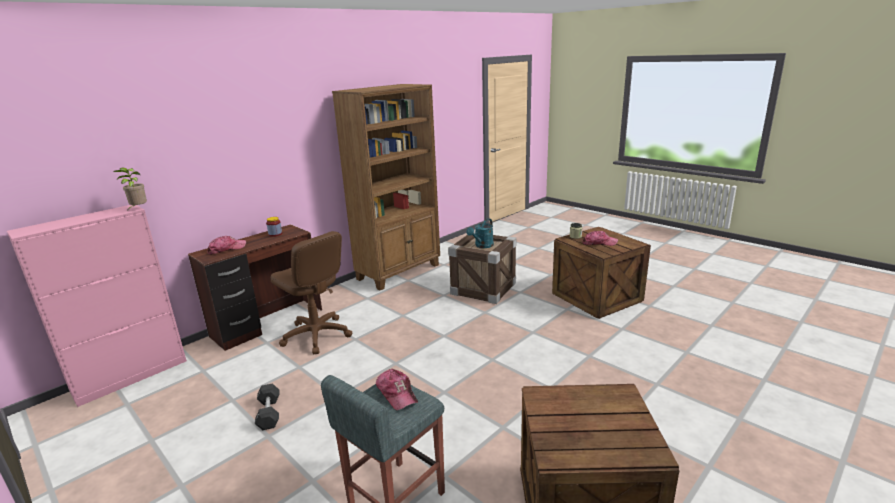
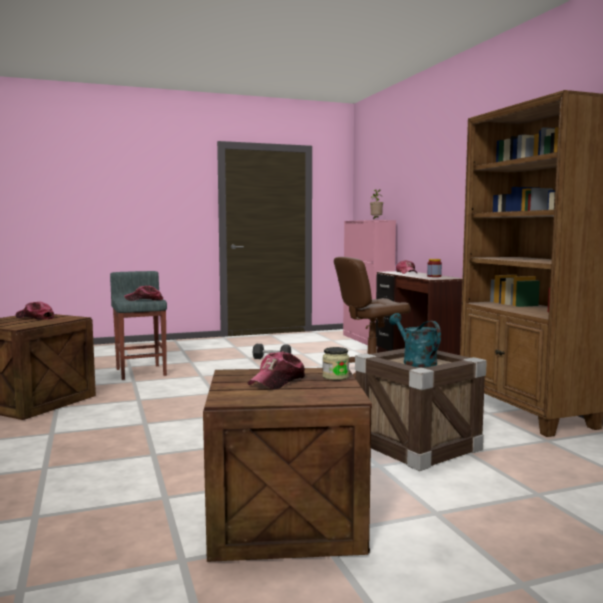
camera: 115 degrees right, 15 degrees down
none -> cap [15,301,54,320]

